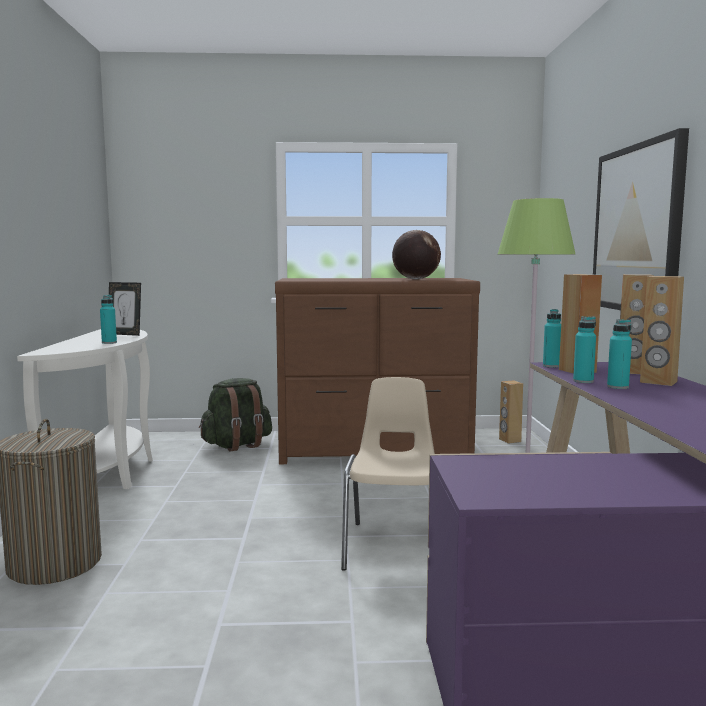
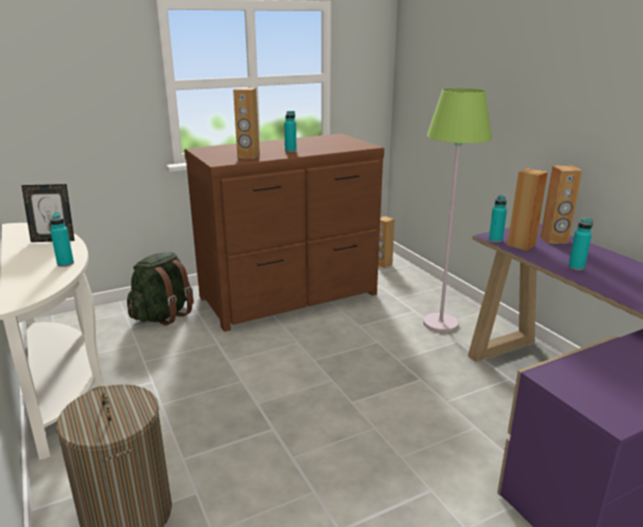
camera: 25 degrees left, 15 degrees up
beige chair [341,377,435,571] -> none
globe [392,230,441,279] -> none
turquoise bottle [573,316,596,383] -> turquoise bottle moved to [284,111,297,152]
picture [593,128,689,310] -> none
brown speaker [640,276,684,386] -> brown speaker moved to [233,88,260,159]

